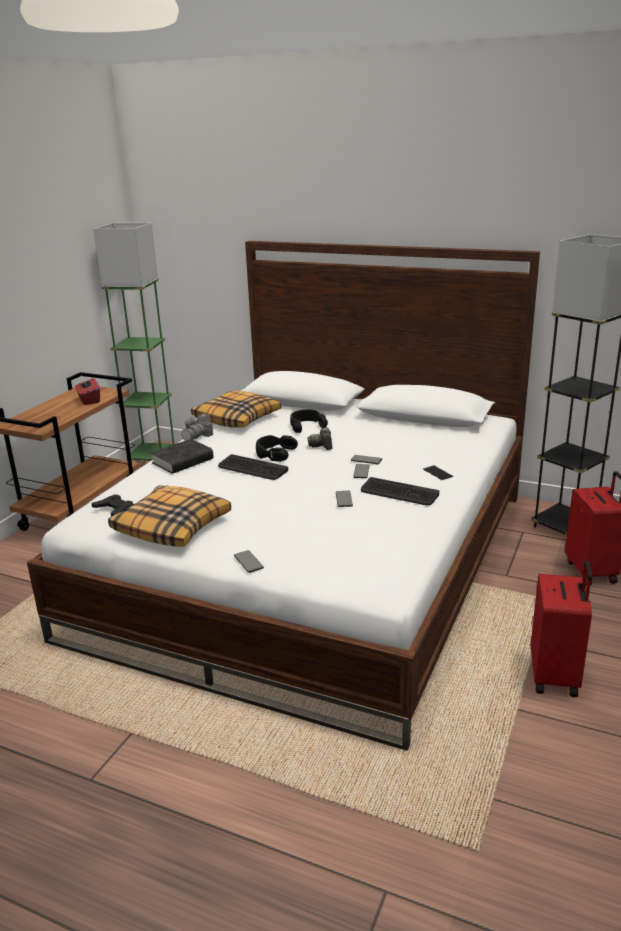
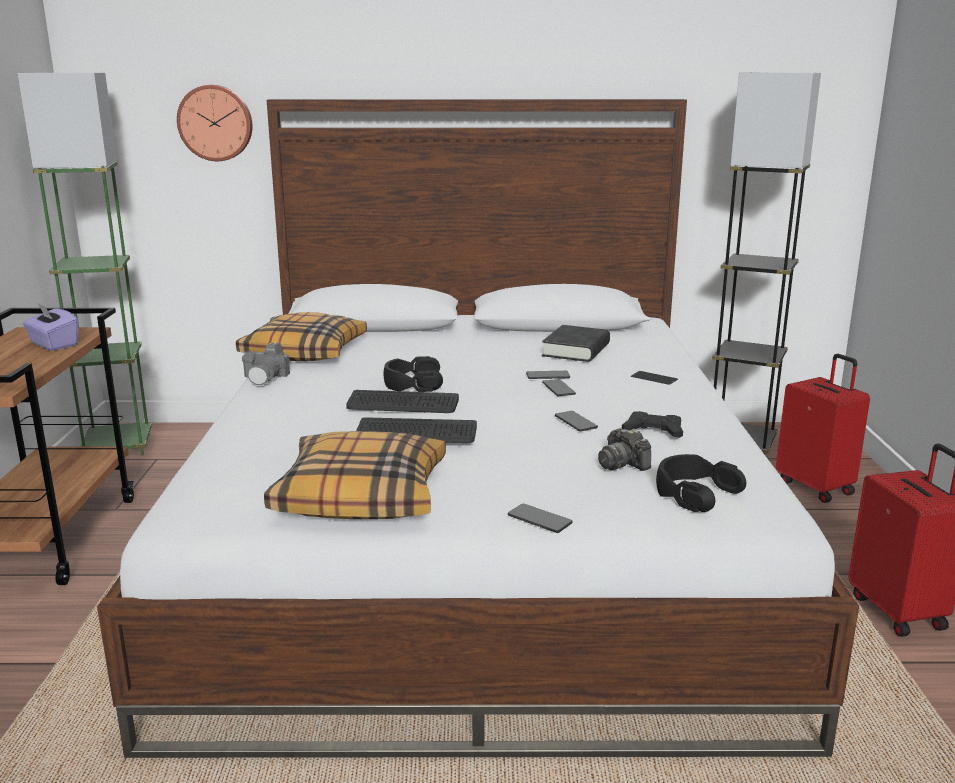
camera: 25 degrees left, 5 degrees down
red tissue box [75,375,100,405] -> purple tissue box [23,303,79,351]
black game controller [92,494,133,516] -> black game controller moved to [622,411,683,438]
black book [151,439,214,474] -> black book moved to [542,325,610,362]
black headphones [290,409,328,433] -> black headphones moved to [656,454,746,512]
camera [308,428,332,450] -> camera moved to [598,428,651,471]
keyboard [361,477,439,506] -> keyboard moved to [356,417,477,443]
none -> wall clock [177,85,252,161]

